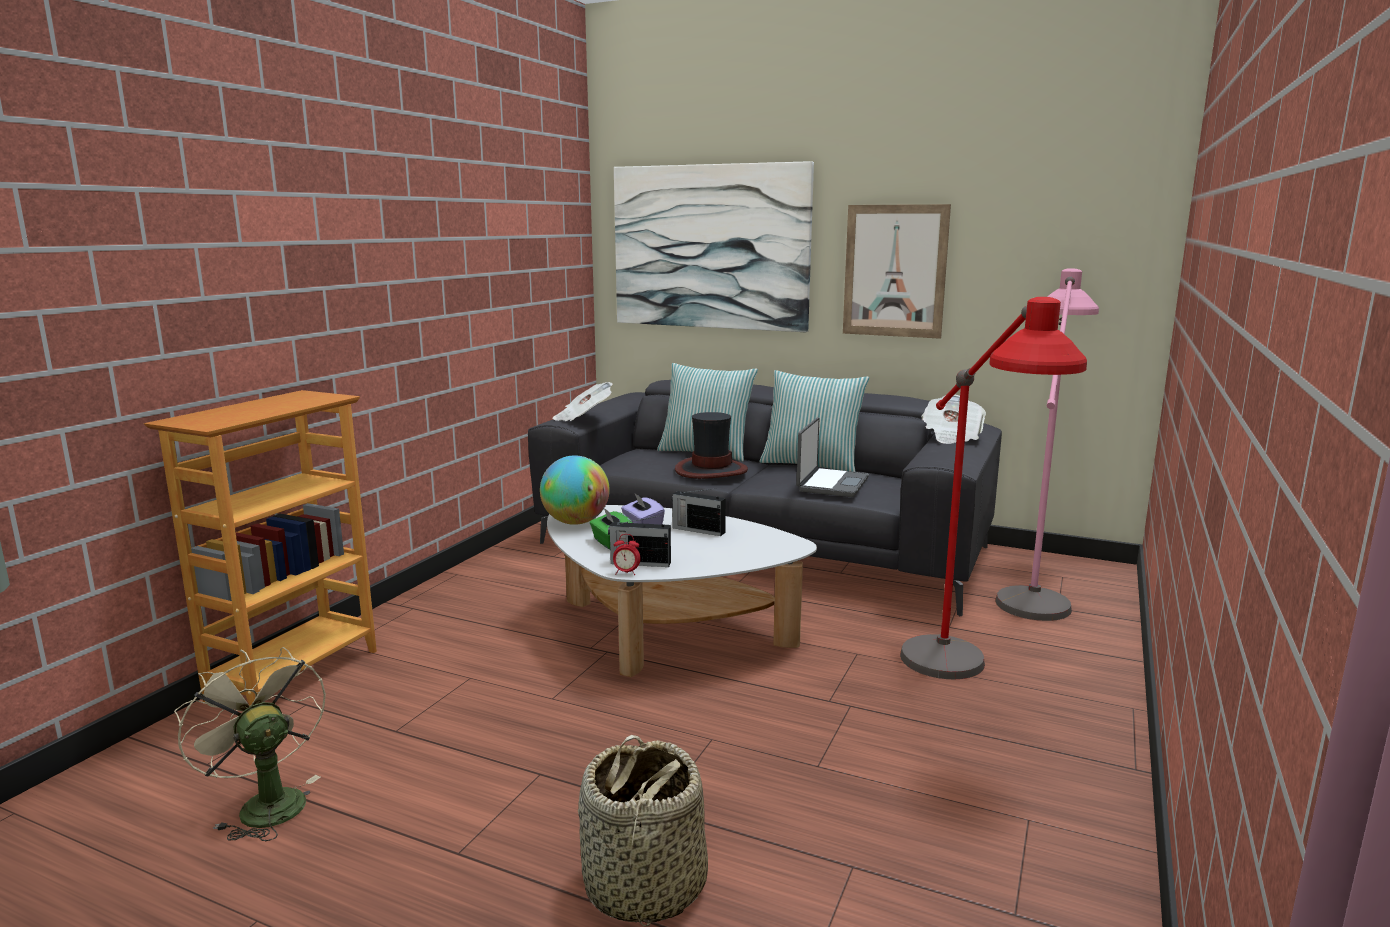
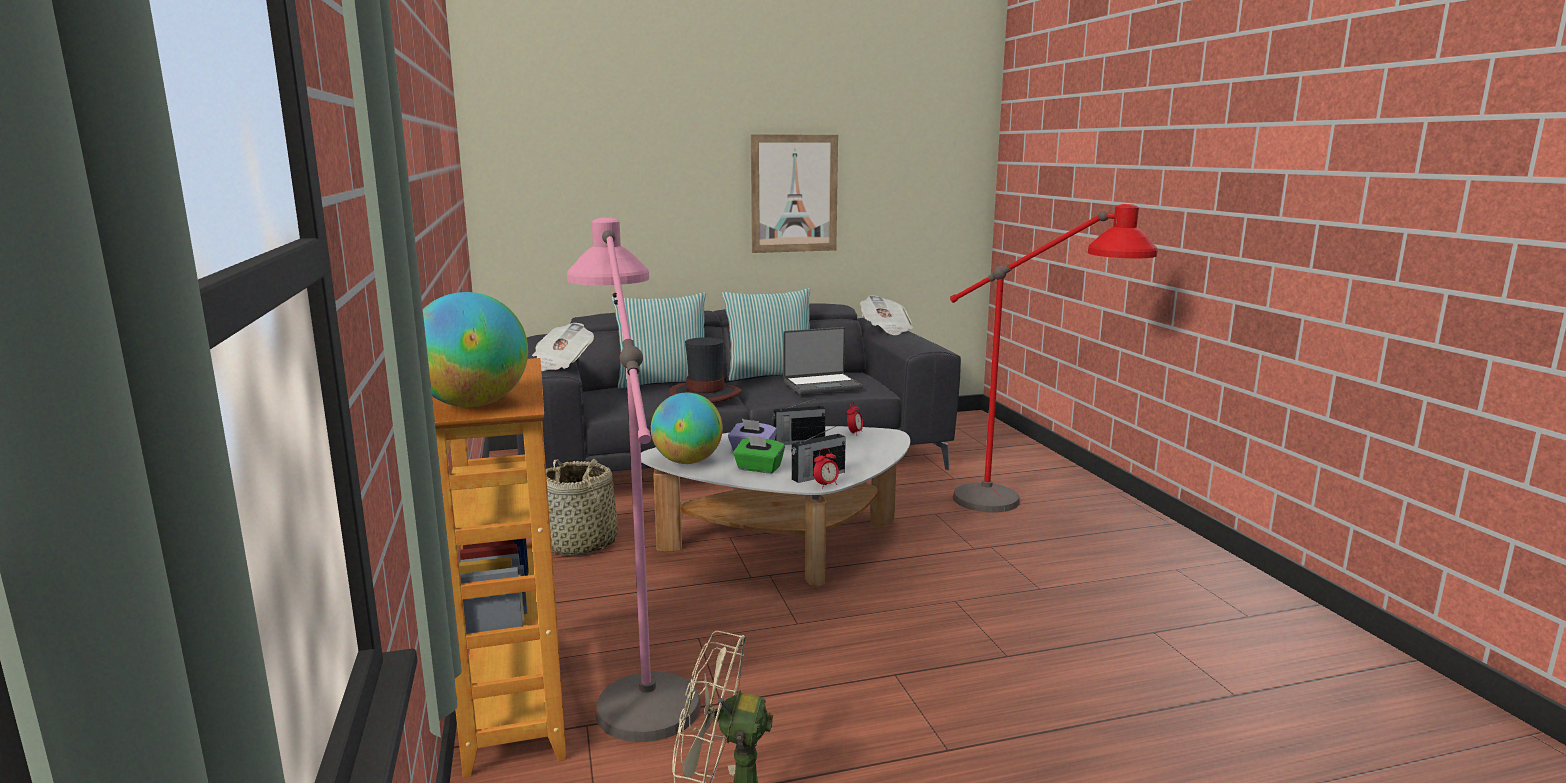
camera: 40 degrees left, 0 degrees up
basket [578,735,708,926] -> basket moved to [546,459,618,556]
picture [614,161,814,332] -> none
laptop [797,417,869,497] -> laptop turned 90 degrees clockwise [783,327,863,395]
pink floor lamp [995,268,1099,621] -> pink floor lamp moved to [567,218,701,742]
none -> globe [423,292,528,407]
none -> alarm clock [846,402,863,436]

